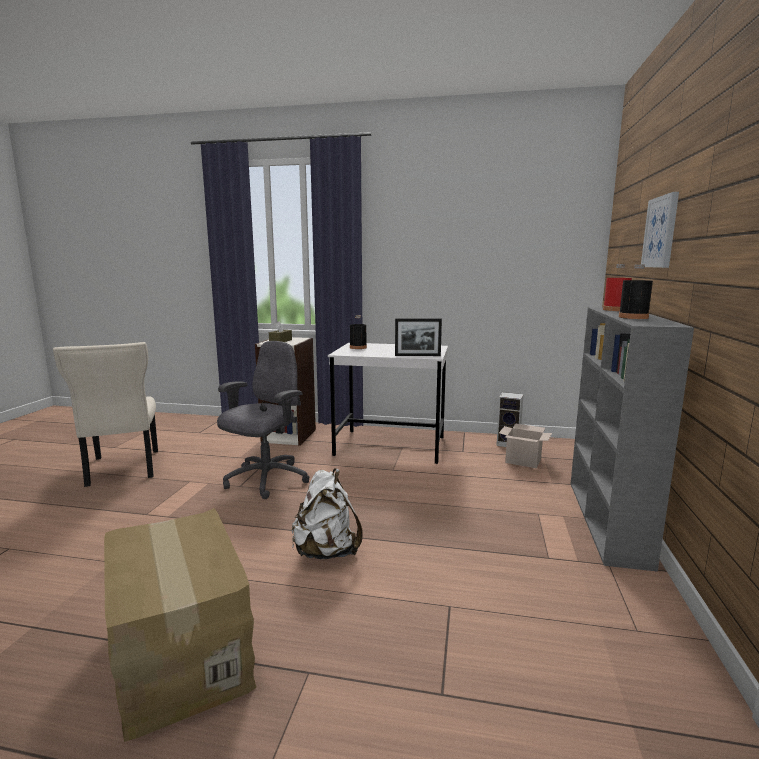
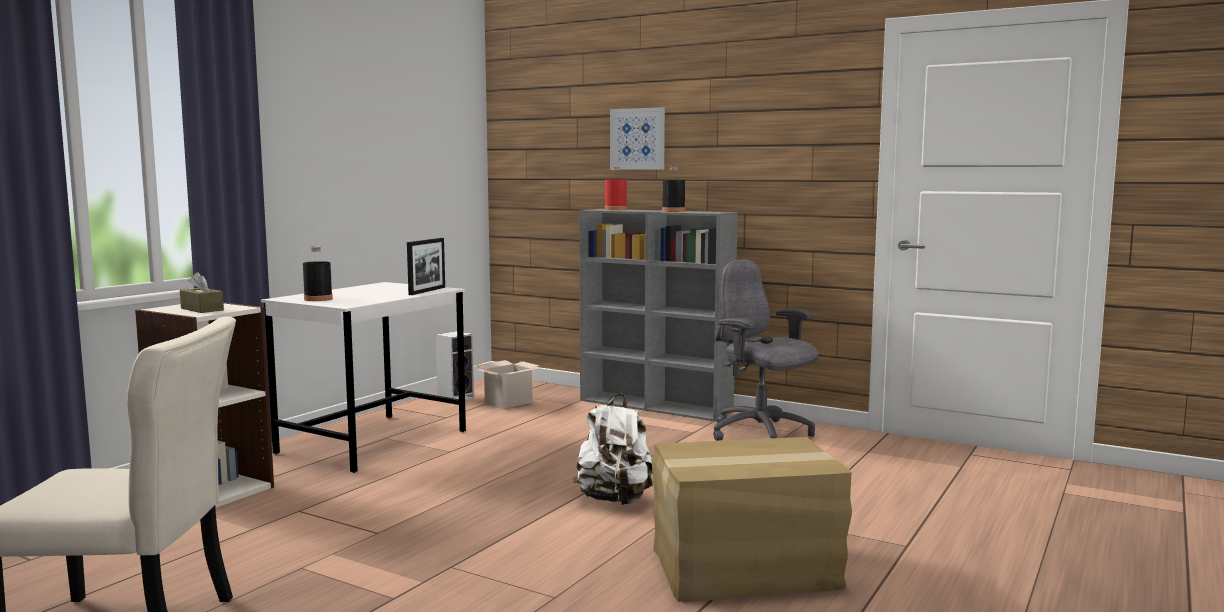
camera: 70 degrees left, 5 degrees down
grey office chair [217,341,310,499] -> grey office chair moved to [713,260,818,441]

